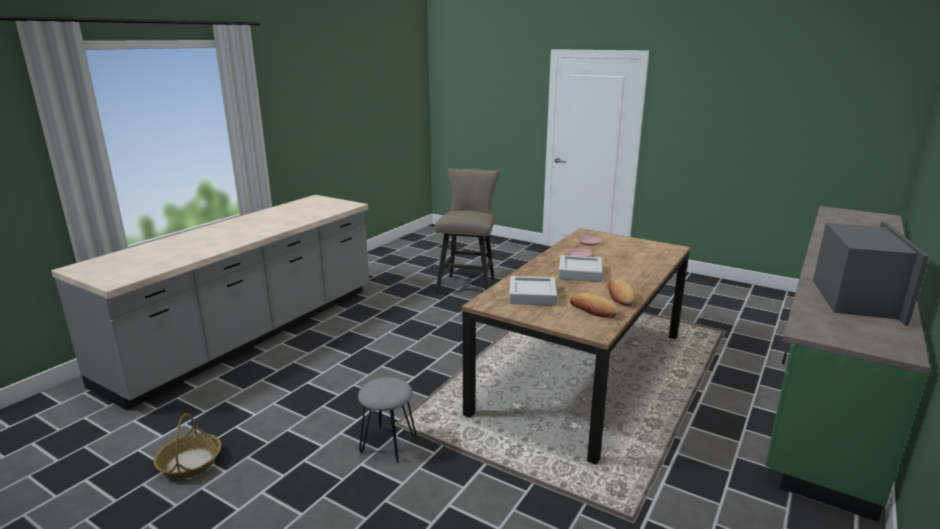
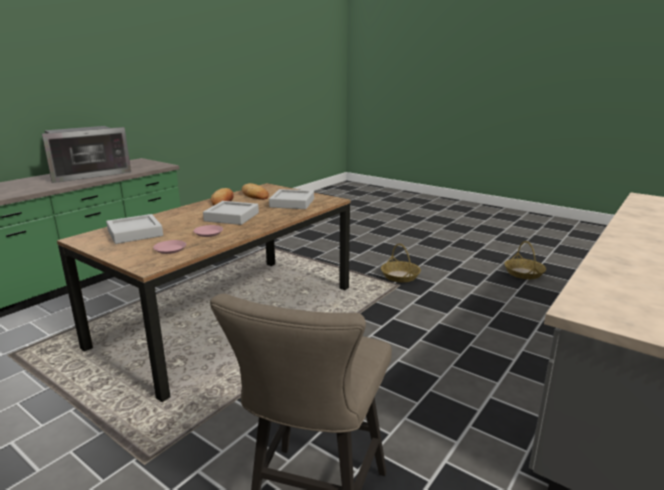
camera: 175 degrees left, 0 degrees up
grey stool [358,377,416,463] -> basket [381,244,421,282]
microwave [813,221,929,326] -> microwave turned 150 degrees counterclockwise [42,126,131,183]
none -> grey tray [106,214,163,244]

